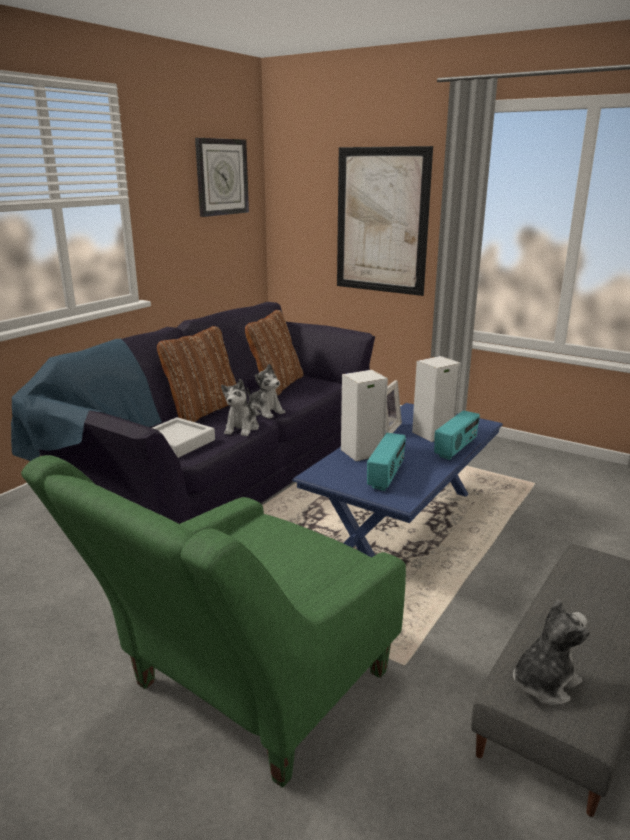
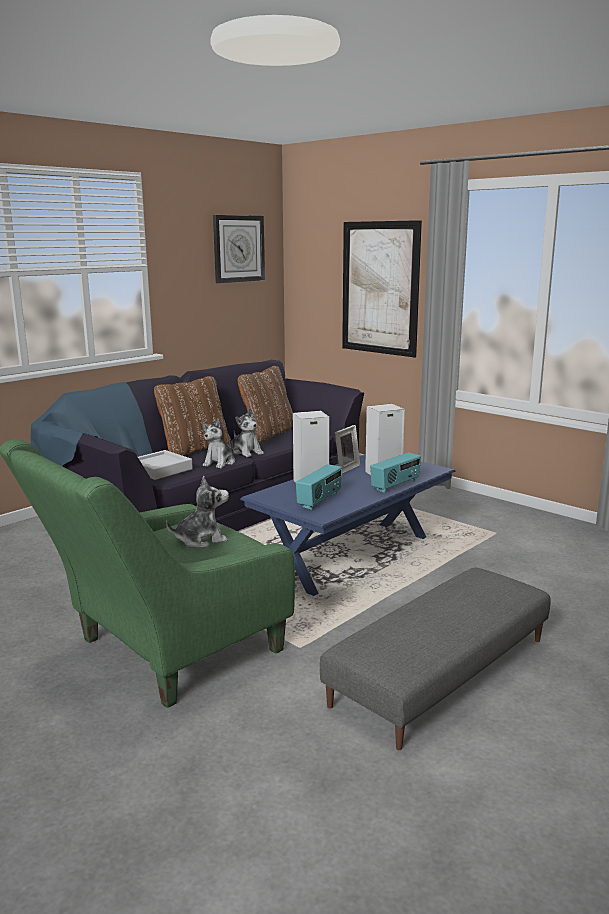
camera: 10 degrees right, 5 degrees down
plush toy [513,600,590,705] -> plush toy moved to [166,476,229,548]

